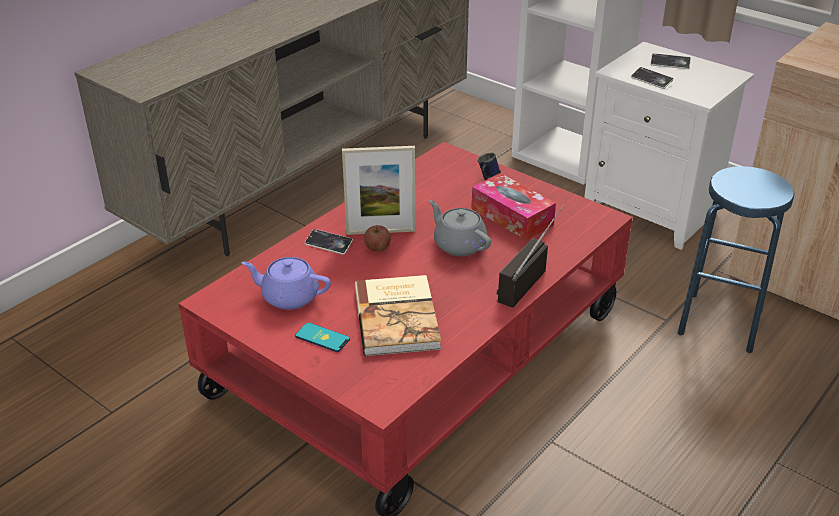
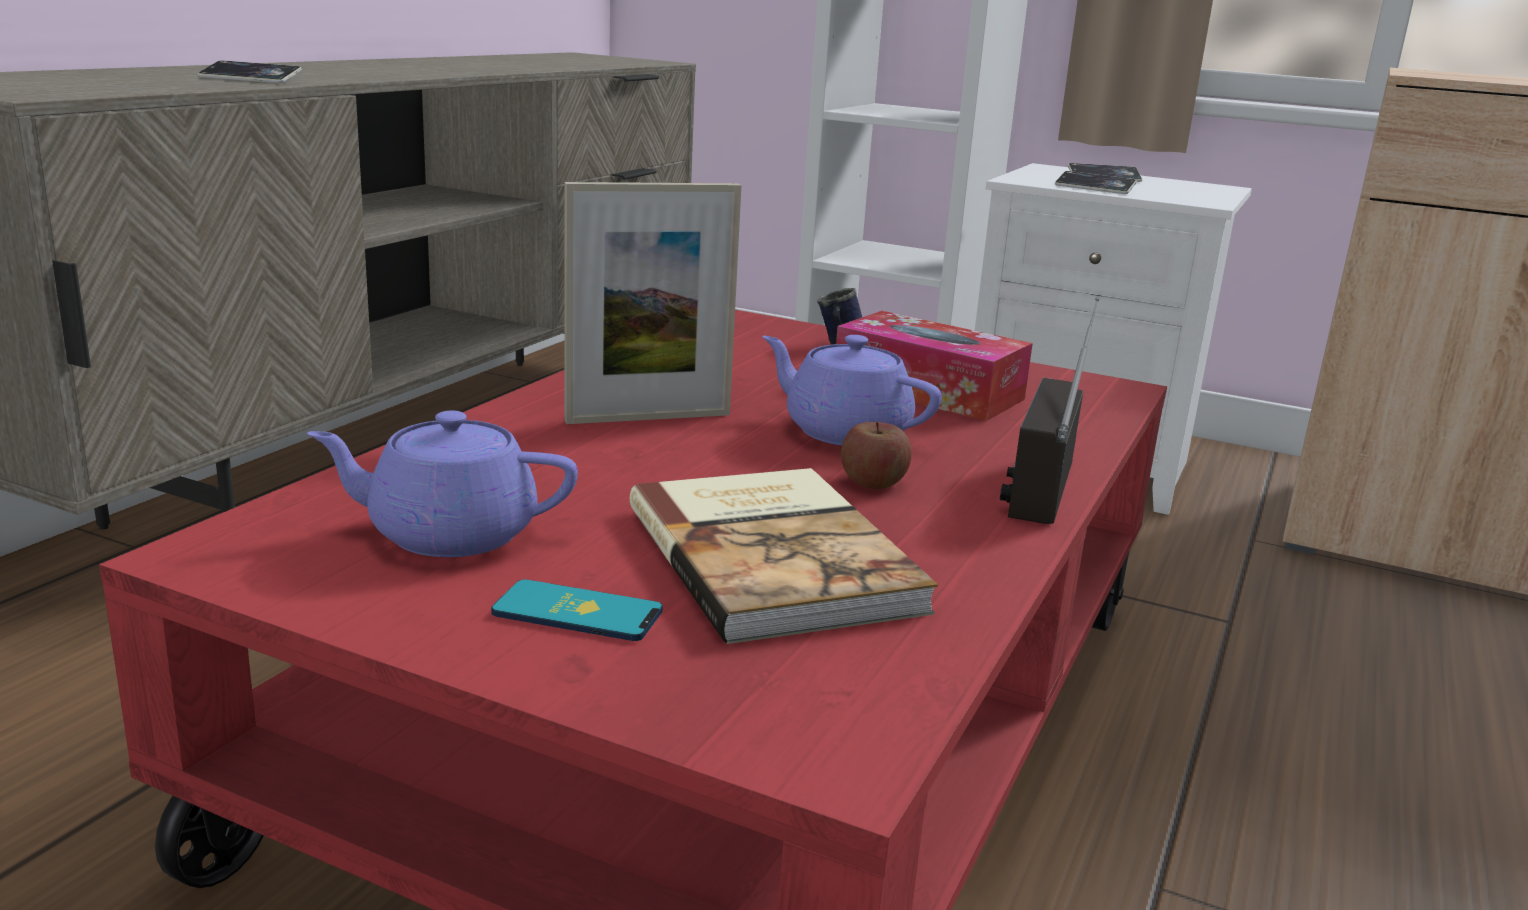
camera: 15 degrees left, 15 degrees down
phone [305,229,353,254] -> phone moved to [198,60,302,83]
apple [364,225,391,252] -> apple moved to [841,422,912,489]
grey teapot [429,200,491,256] -> purple teapot [762,335,942,446]
blue stool [678,166,794,353] -> none

